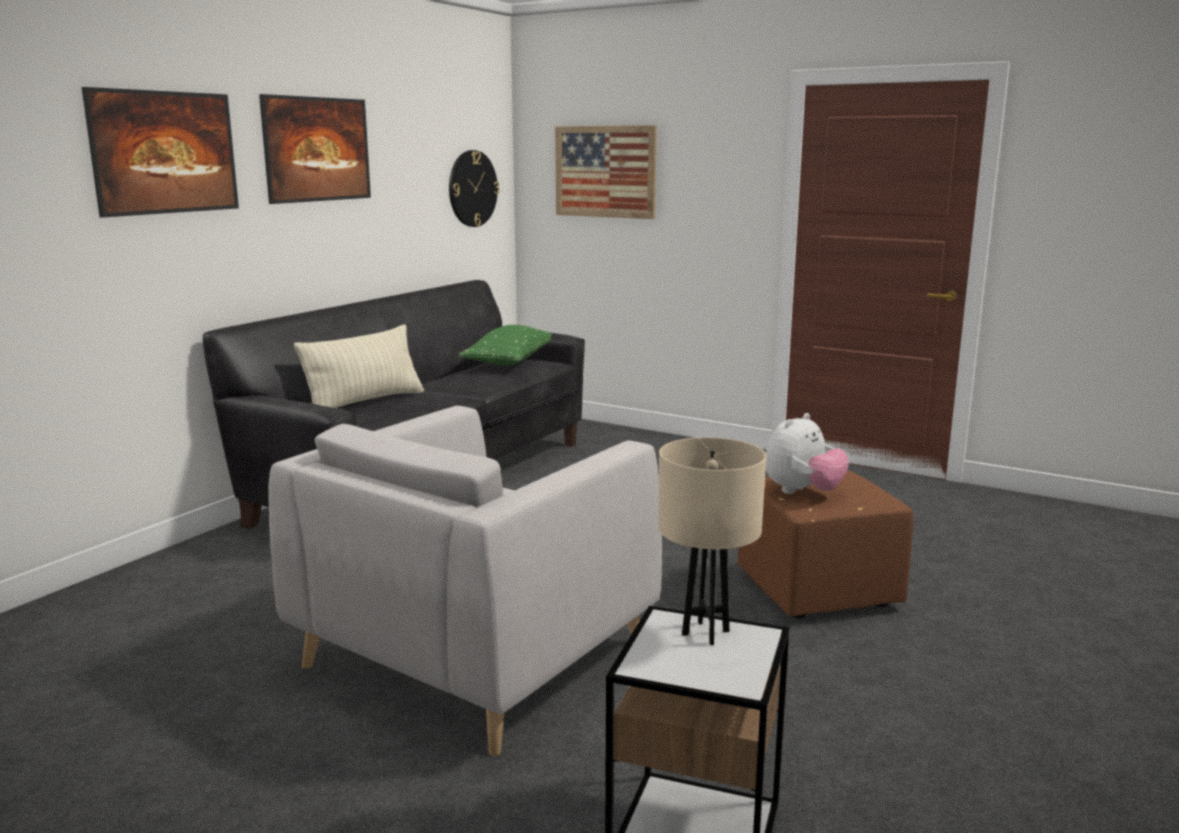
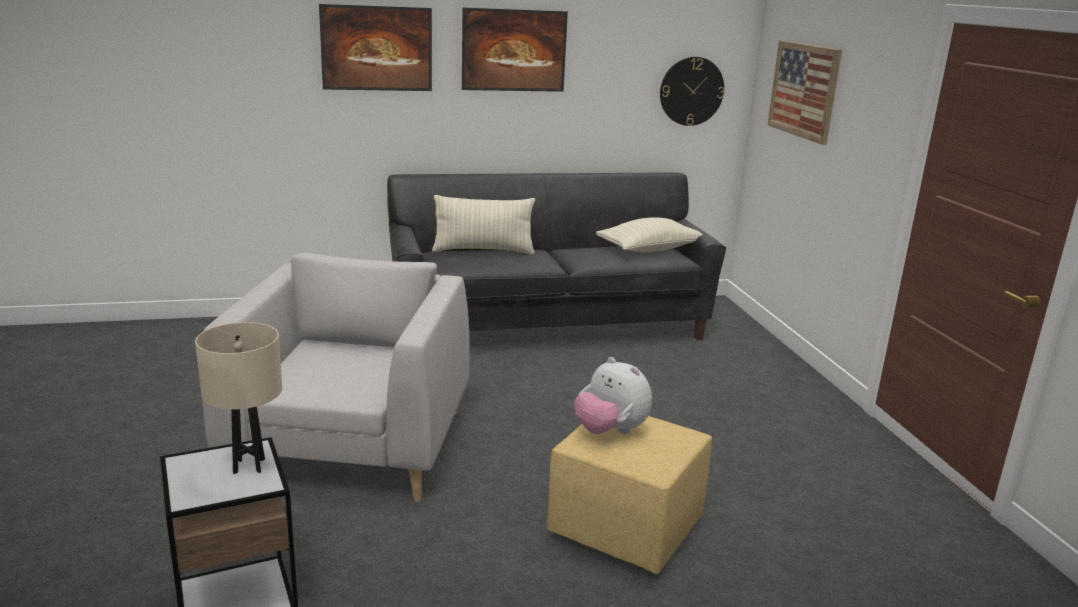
camera: 45 degrees right, 5 degrees up
grey armchair [268,406,662,756] -> grey armchair turned 105 degrees clockwise [202,253,469,502]
green pillow [459,325,552,365] -> beige pillow [596,217,703,252]
brown ottoman [738,470,913,618] -> yellow ottoman [547,416,712,574]
plush toy [766,413,849,494] -> plush toy turned 45 degrees clockwise [574,357,652,434]

